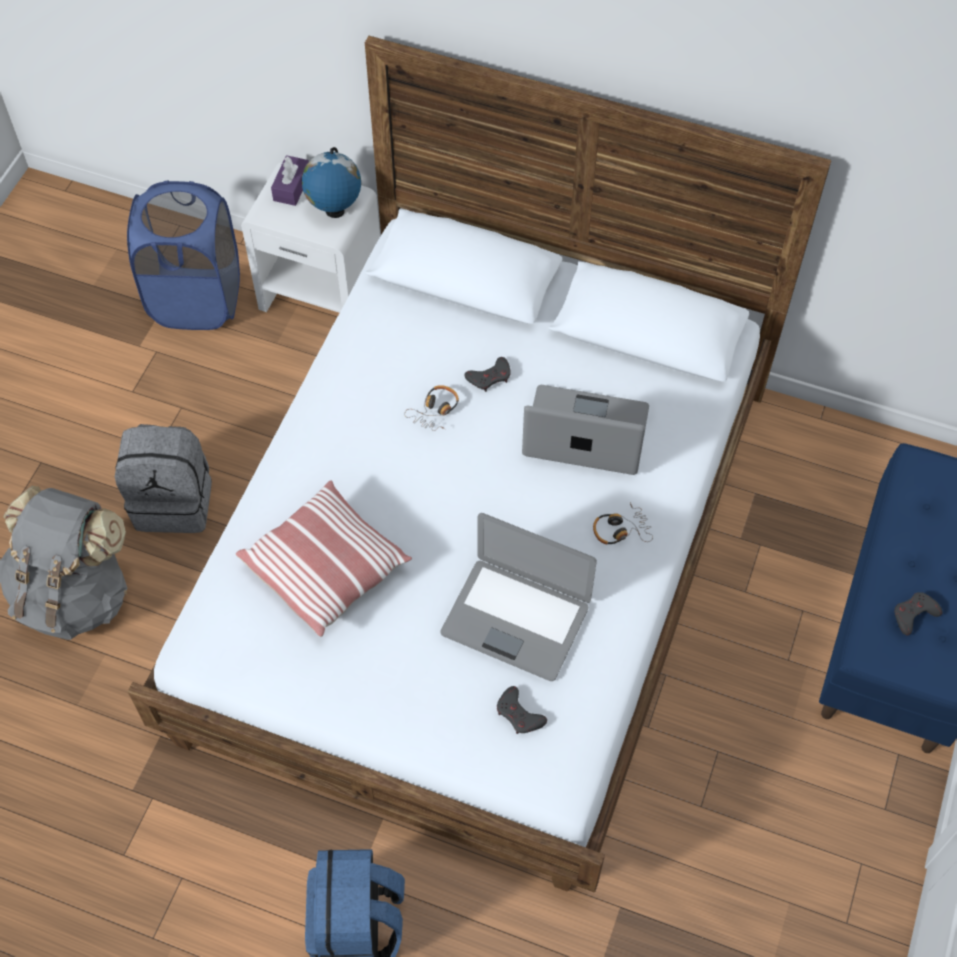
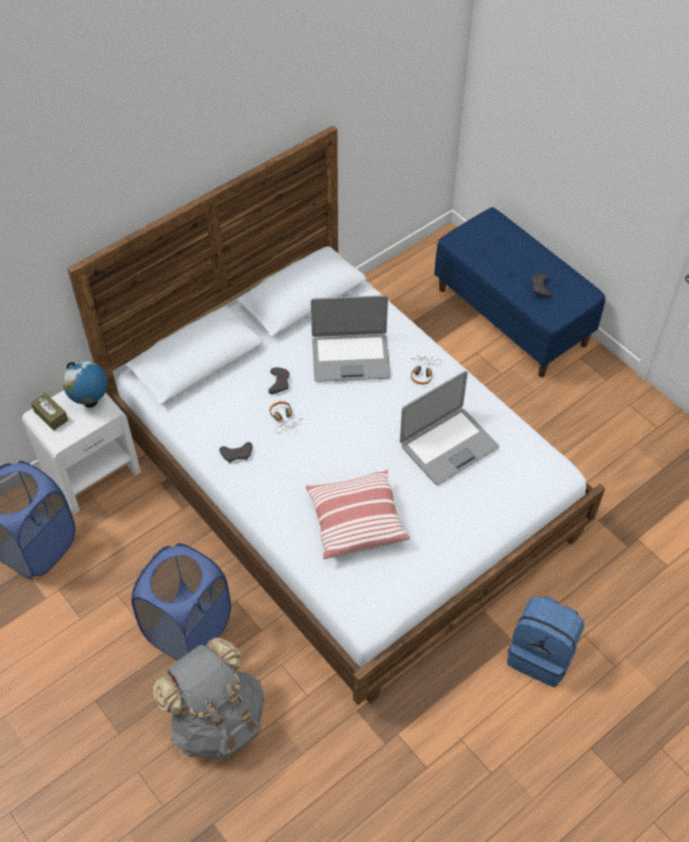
camera: 60 degrees left, 5 degrees down
grey backpack [115,424,212,533] -> blue laundry basket [131,543,231,661]
purple tissue box [271,155,309,206] -> brown tissue box [31,393,68,431]
grey game controller [497,686,547,734] -> grey game controller moved to [220,442,252,463]
laptop [522,385,649,475] -> laptop turned 135 degrees counterclockwise [311,295,391,382]

